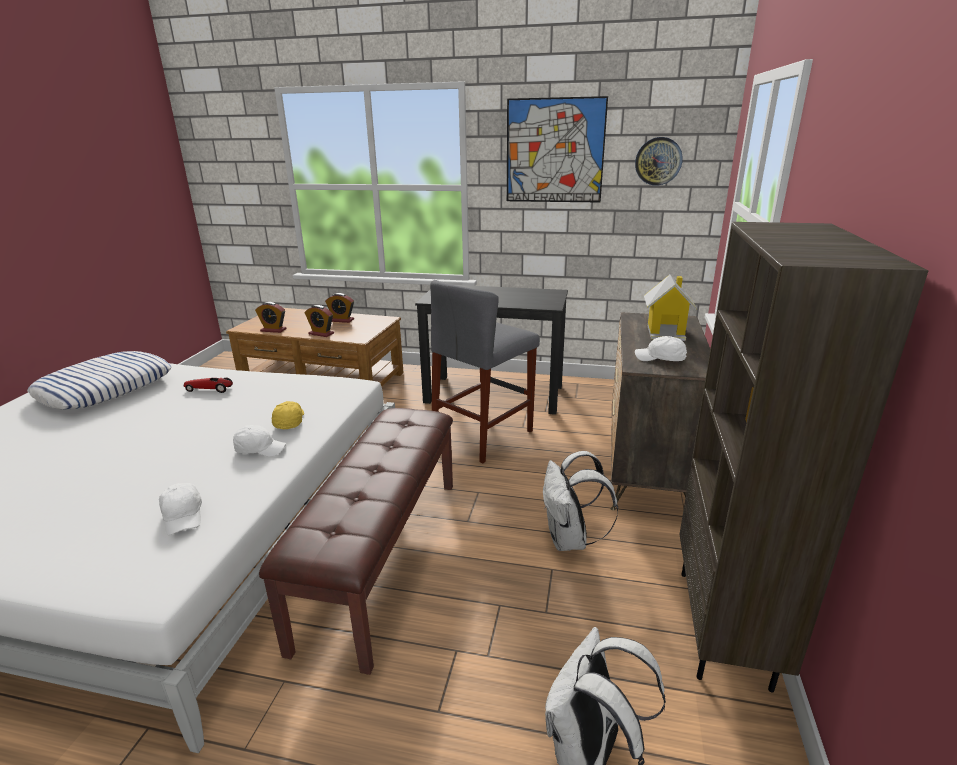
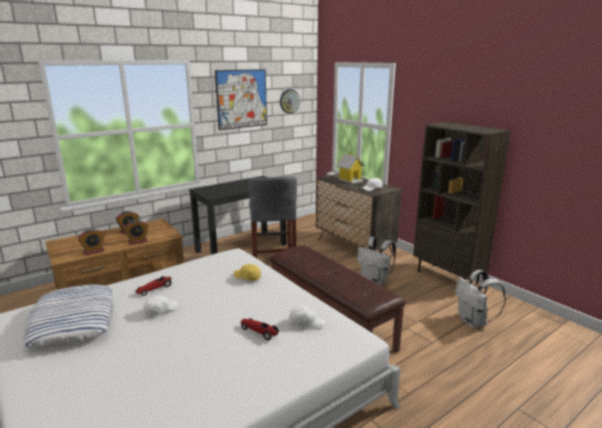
camera: 50 degrees left, 5 degrees down
white cap [233,425,286,457] -> white cap moved to [143,296,179,317]
none -> toy car [241,318,279,341]

